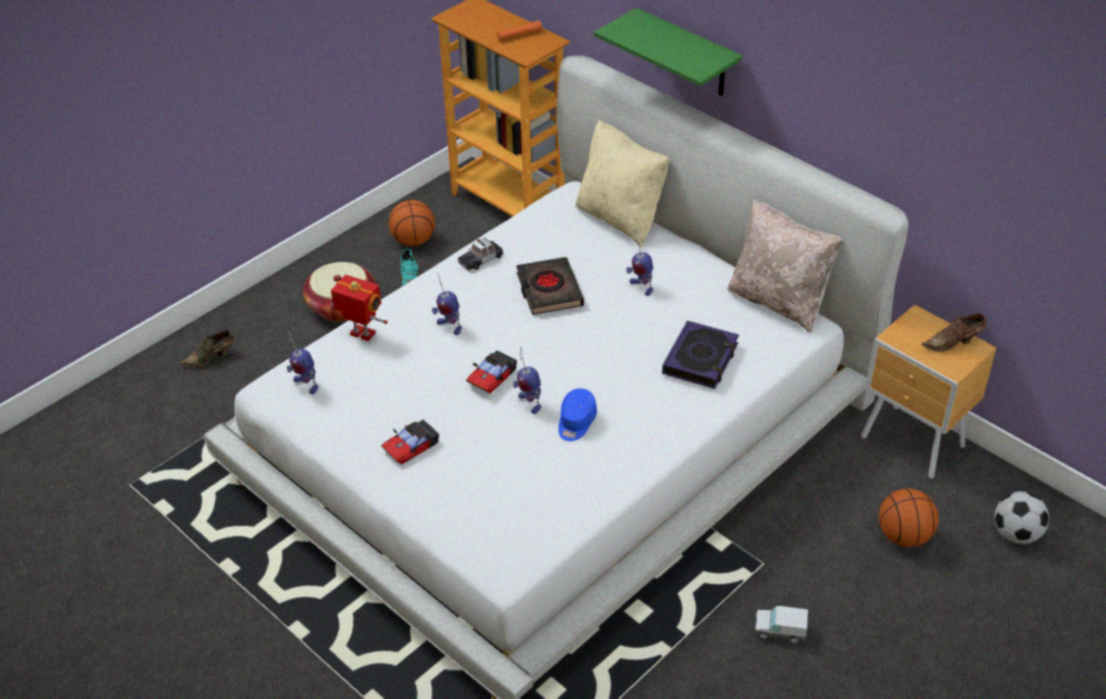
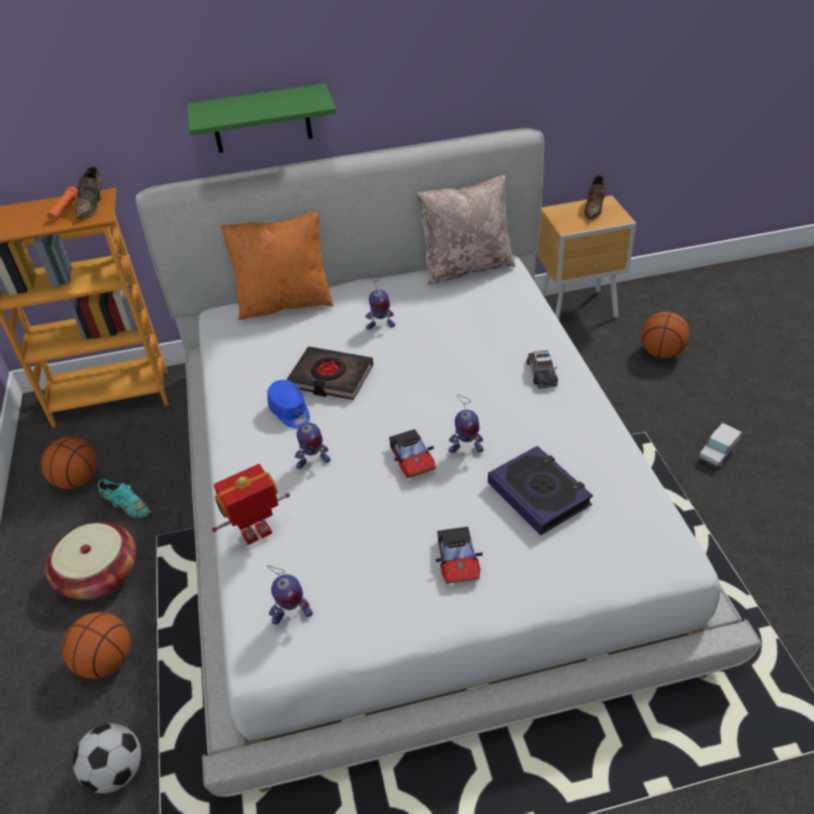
camera: 55 degrees left, 0 degrees up
brown shoe [180,330,235,368] -> brown shoe moved to [75,167,102,219]
toy car [458,238,504,271] -> toy car moved to [527,350,558,389]
blue cap [559,388,597,441] -> blue cap moved to [267,380,310,428]
beige pillow [575,119,670,247] -> orange pillow [221,211,334,320]
book [662,320,739,389] -> book moved to [488,446,593,535]
football [994,491,1049,544] -> football moved to [73,724,141,793]
none -> basketball [62,612,131,679]

